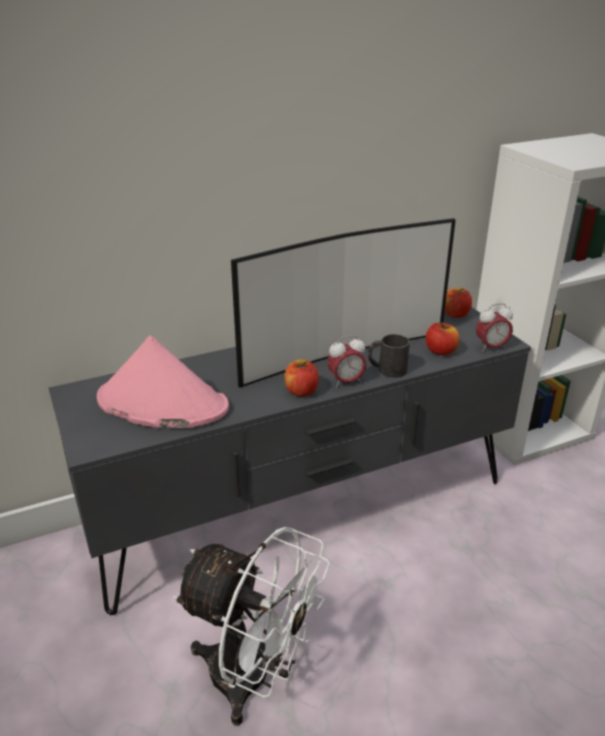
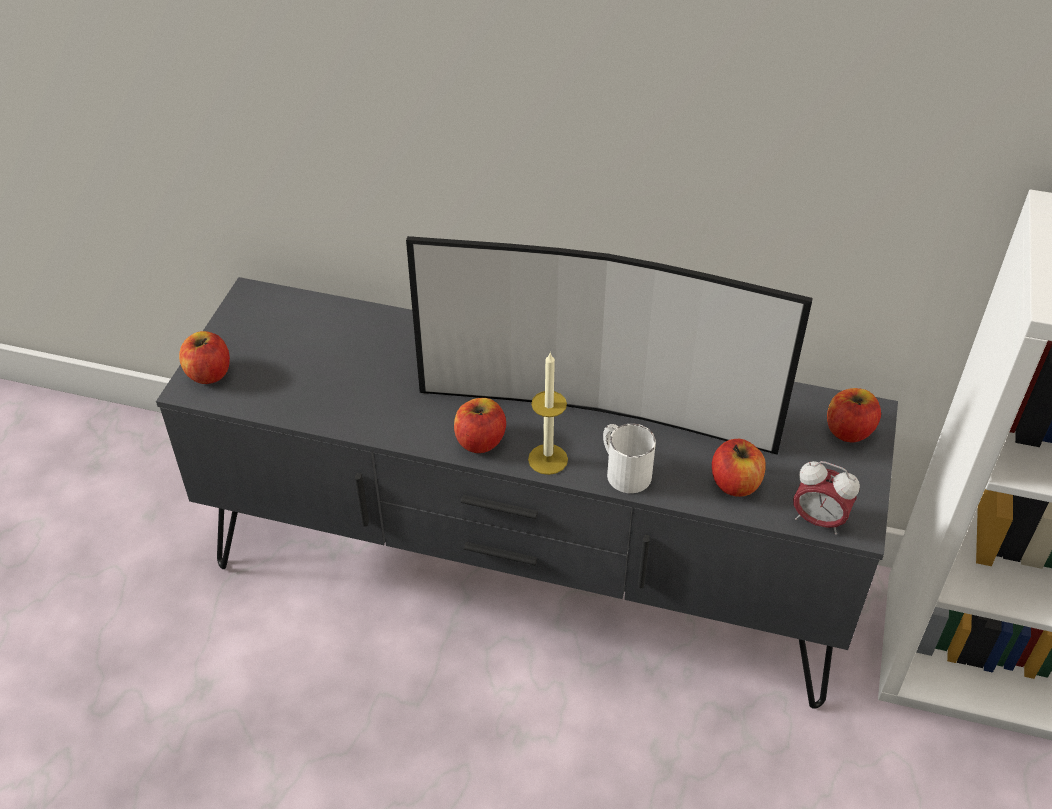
camera: 40 degrees right, 15 degrees up
pink hat [97,335,229,428] -> none
white fan [173,527,330,726] -> none
alarm clock [327,335,367,388] -> candle [528,353,568,475]
black mug [368,334,410,378] -> white mug [603,423,656,493]
none -> apple [179,331,230,384]

